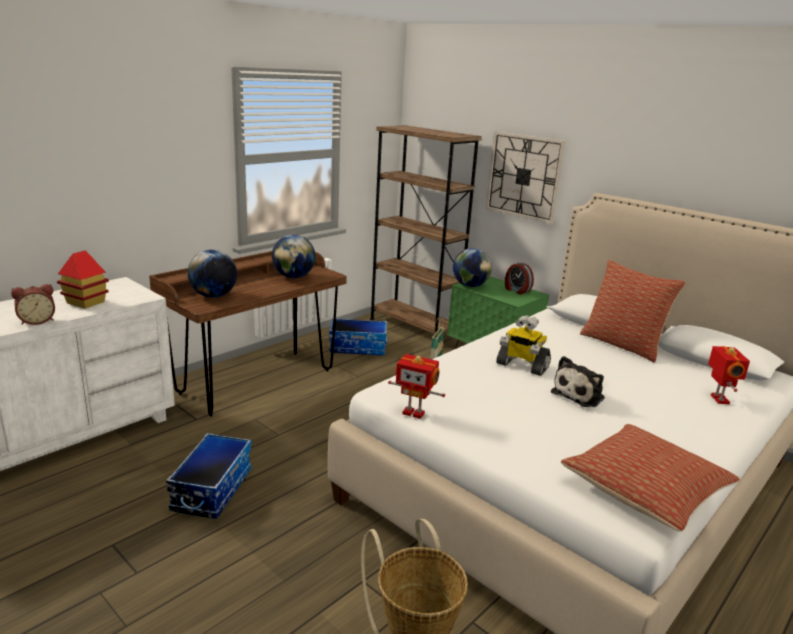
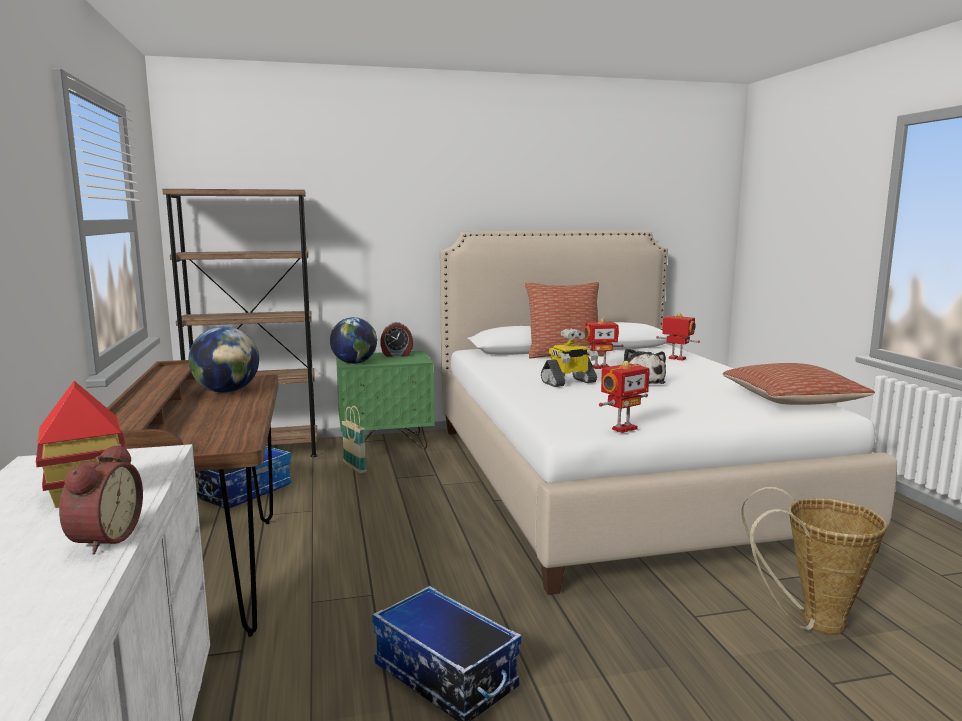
camera: 55 degrees left, 10 degrees down
globe [187,250,237,298] -> none
wall clock [486,132,566,224] -> none
none -> toy robot [584,318,624,369]

